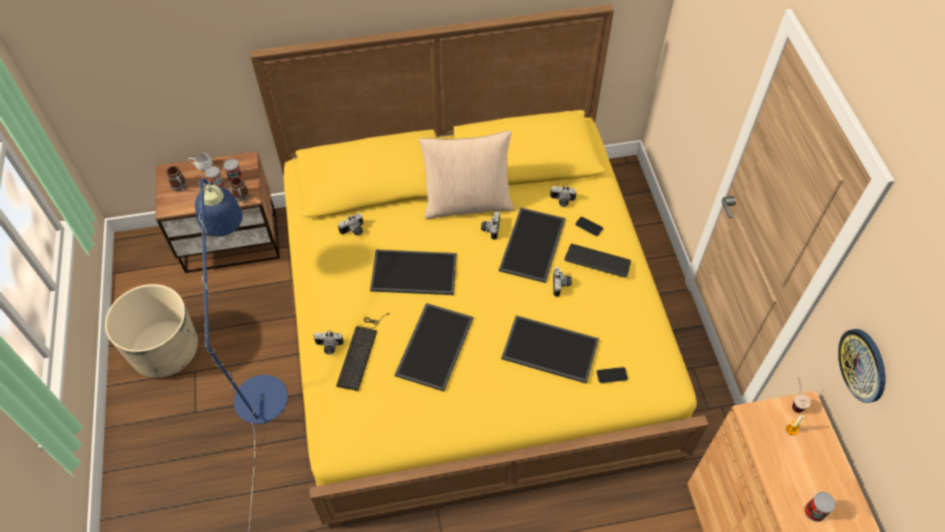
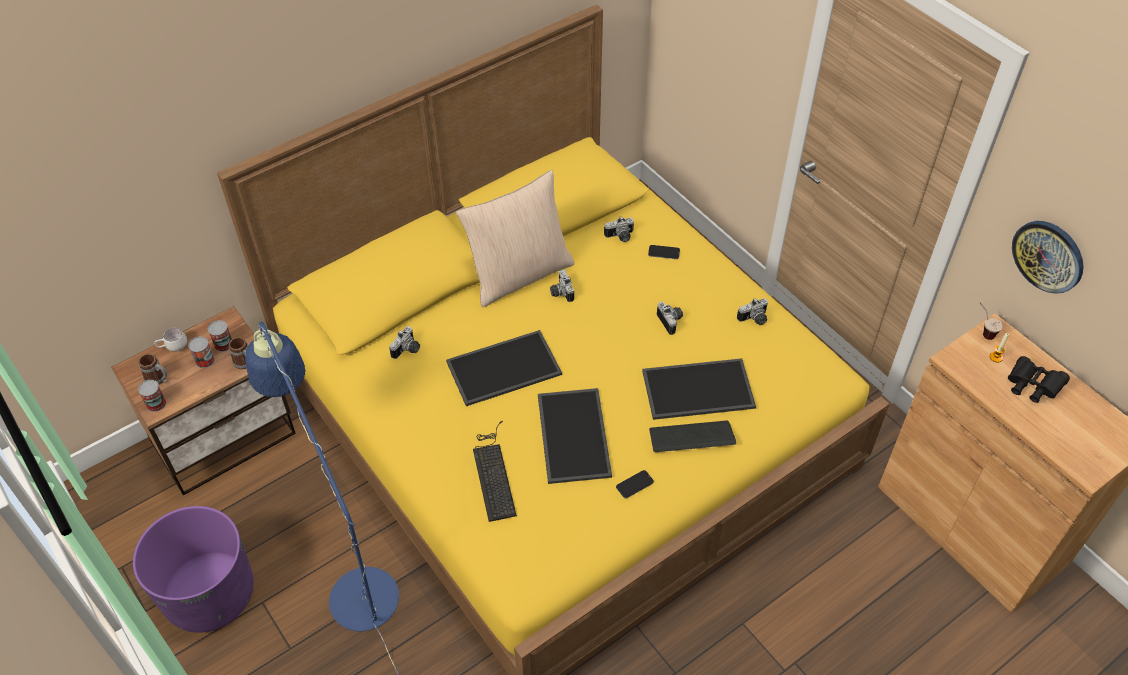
camera: 25 degrees left, 5 degrees down
beige planter [105,284,198,378] -> purple planter [133,506,254,633]
camera [314,331,344,355] -> camera moved to [737,298,768,325]
tray [499,208,566,283] -> none
keyboard [564,244,631,278] -> keyboard moved to [649,420,736,452]
phone [597,367,628,383] -> phone moved to [616,470,654,498]
can [805,492,836,522] -> can moved to [138,380,166,412]
none -> black binoculars [1008,356,1070,403]

